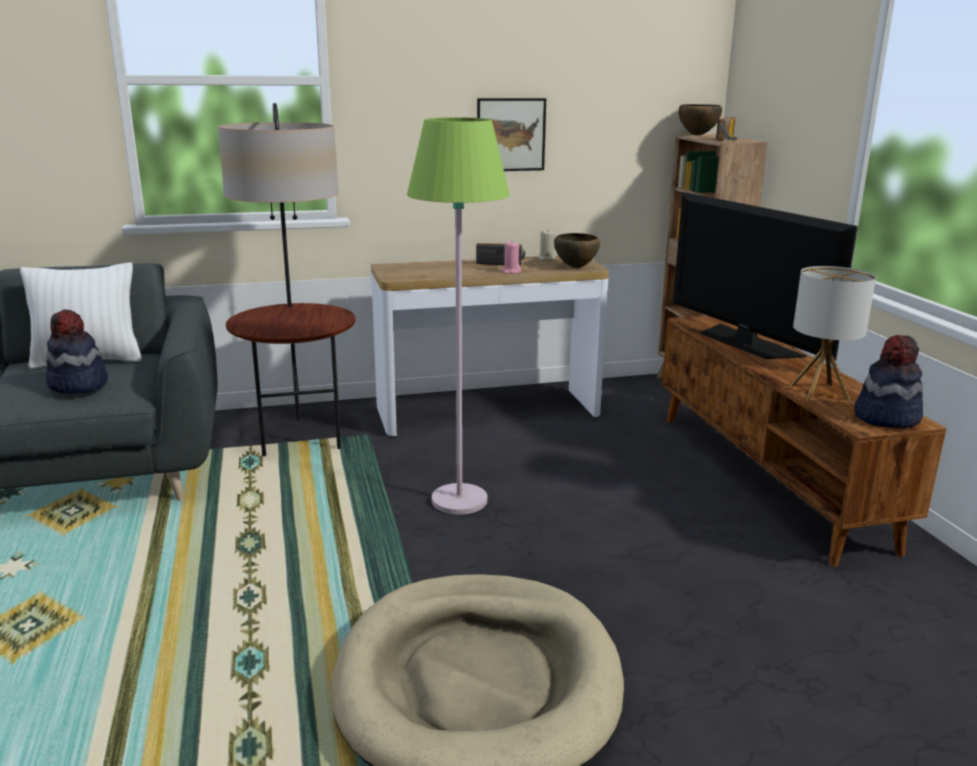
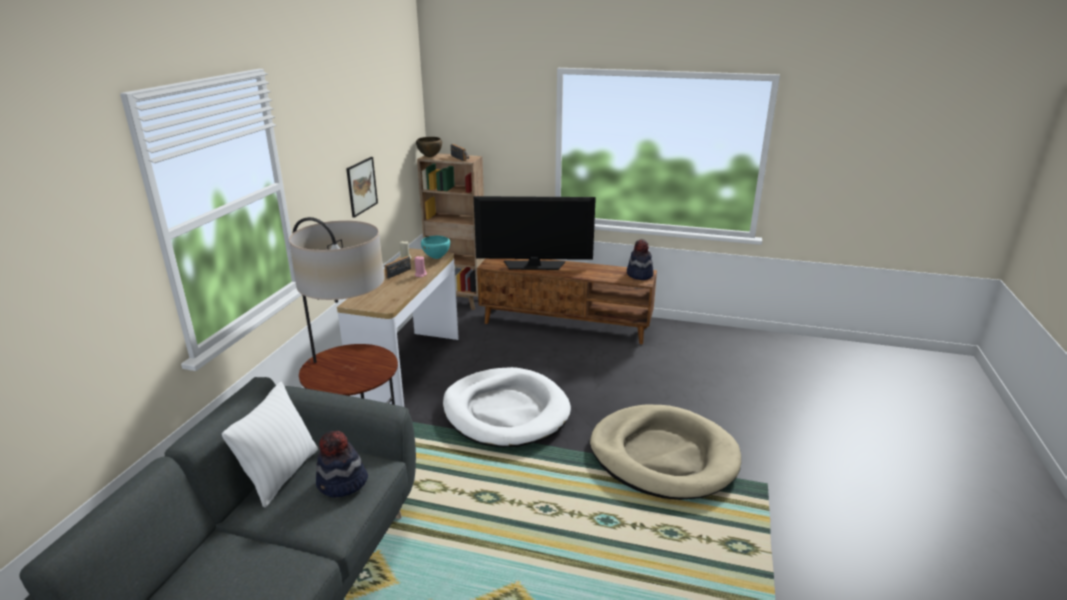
camera: 60 degrees left, 5 degrees up
green floor lamp [407,117,510,515] -> white dog bed [443,367,571,447]
brown bowl [554,233,600,268] -> turquoise bowl [421,236,450,259]
table lamp [790,266,876,401] -> none

